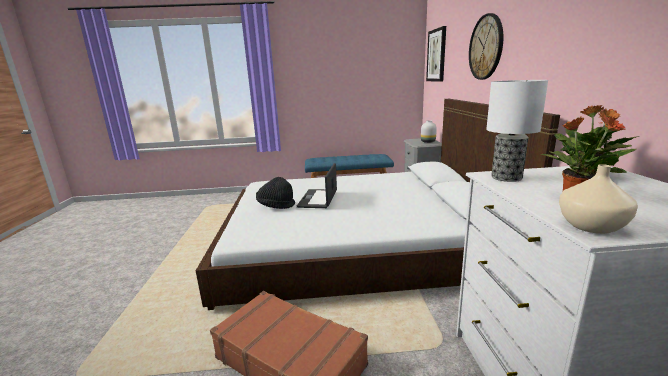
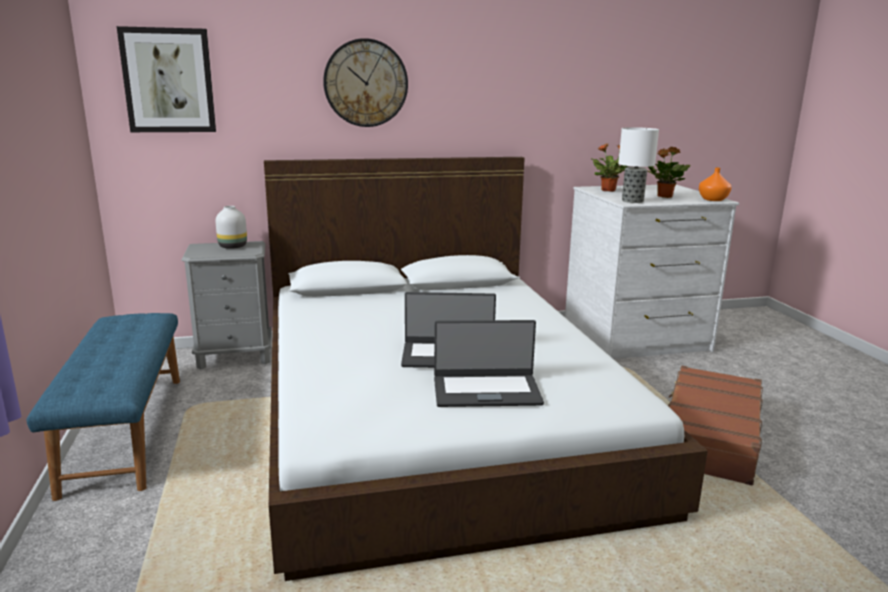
camera: 100 degrees left, 0 degrees up
black hat [256,177,295,209] -> laptop [434,320,544,407]
beige vase [559,164,638,234] -> orange vase [699,167,732,201]

